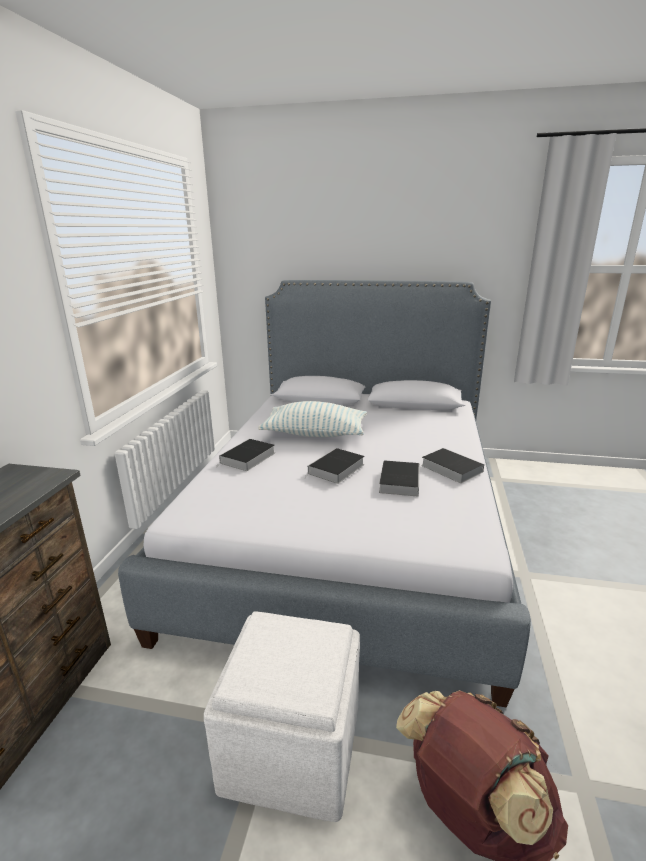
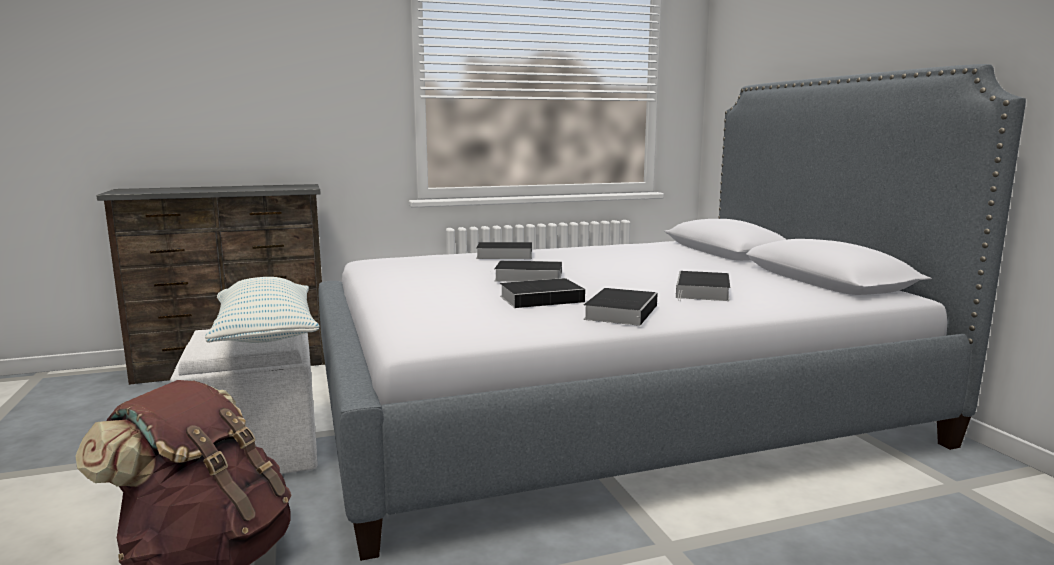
camera: 60 degrees right, 10 degrees down
pillow [258,401,367,437] -> pillow moved to [205,277,320,343]
none -> book [676,271,730,301]

